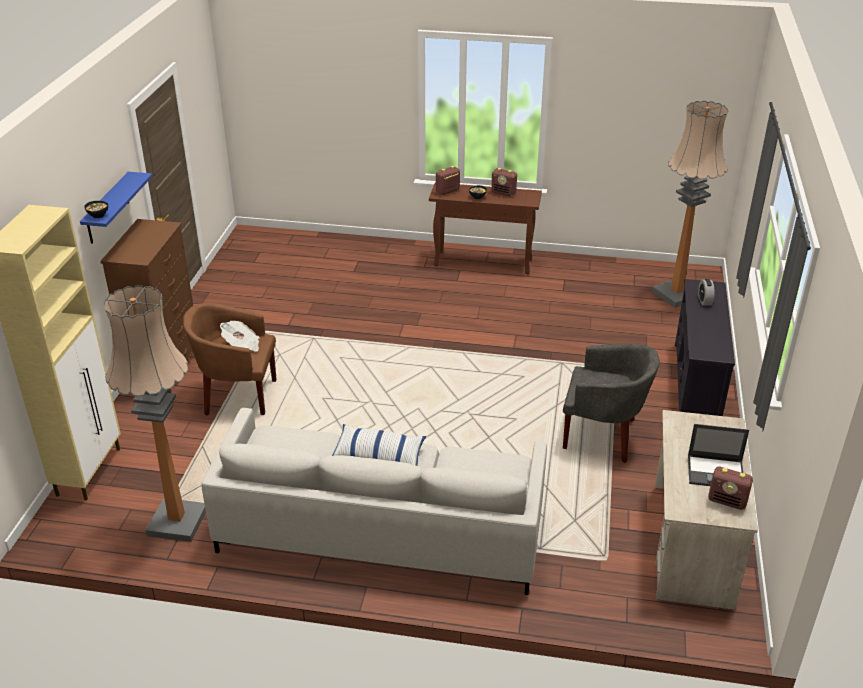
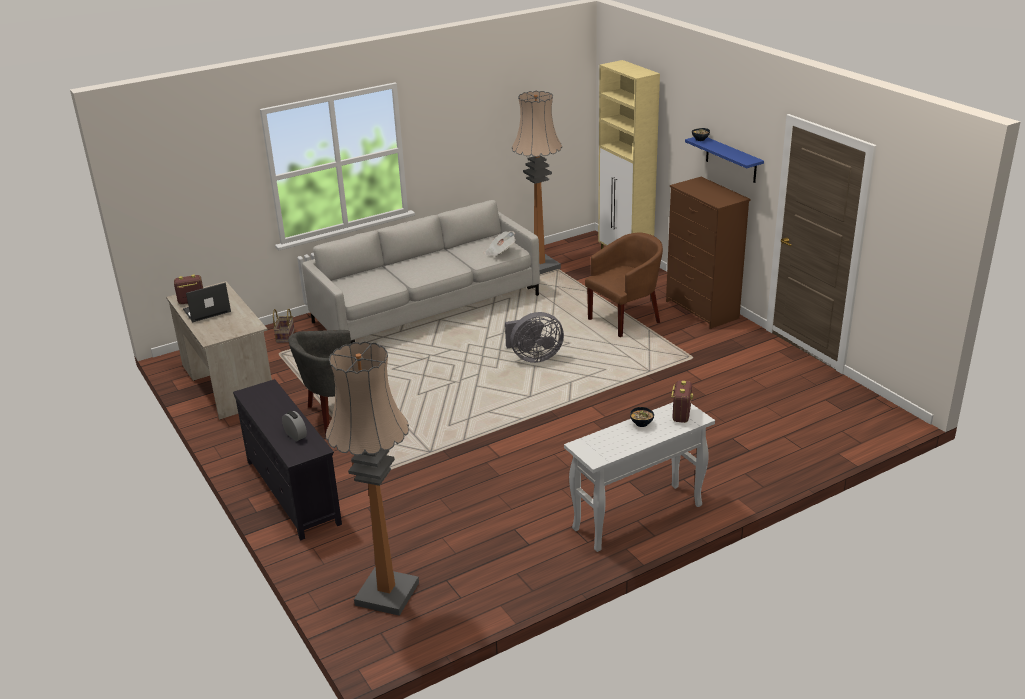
camera: 140 degrees right, 5 degrees down
newspaper [220,321,259,352] -> newspaper moved to [484,231,516,257]
pillow [332,424,426,466] -> none
brown console table [429,182,542,274] -> white console table [564,402,715,552]
radio [491,168,517,196] -> none
none -> basket [273,308,295,343]
none -> grey fan [505,312,564,363]

